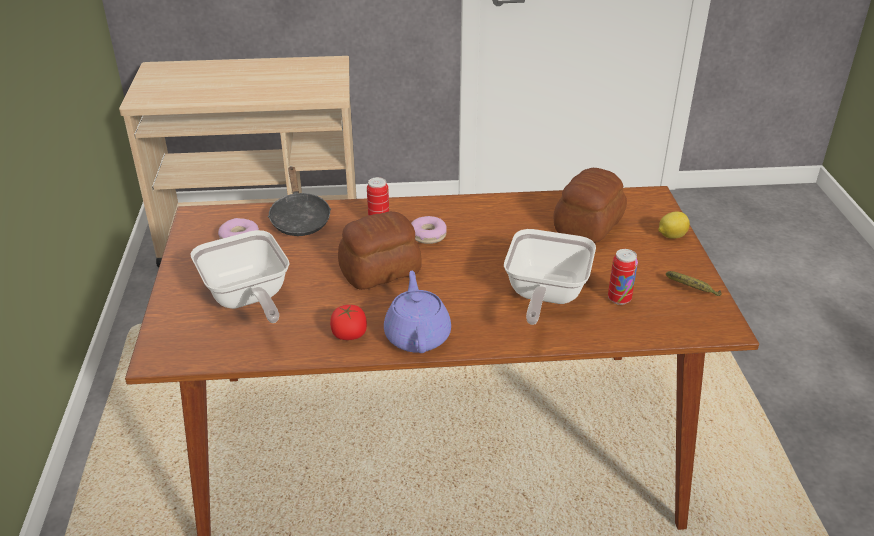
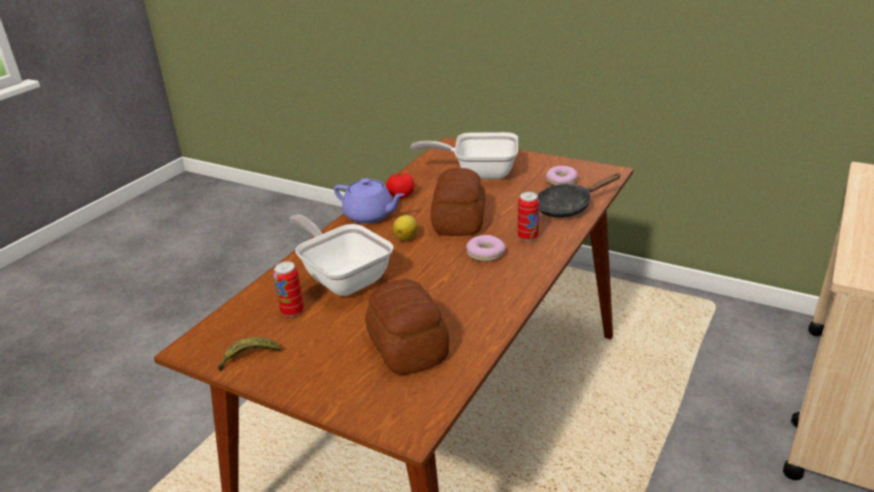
camera: 125 degrees right, 5 degrees down
black frying pan [268,166,331,236] -> black frying pan turned 45 degrees counterclockwise [537,173,620,218]
lemon [658,211,690,239] -> lemon moved to [393,215,418,241]

